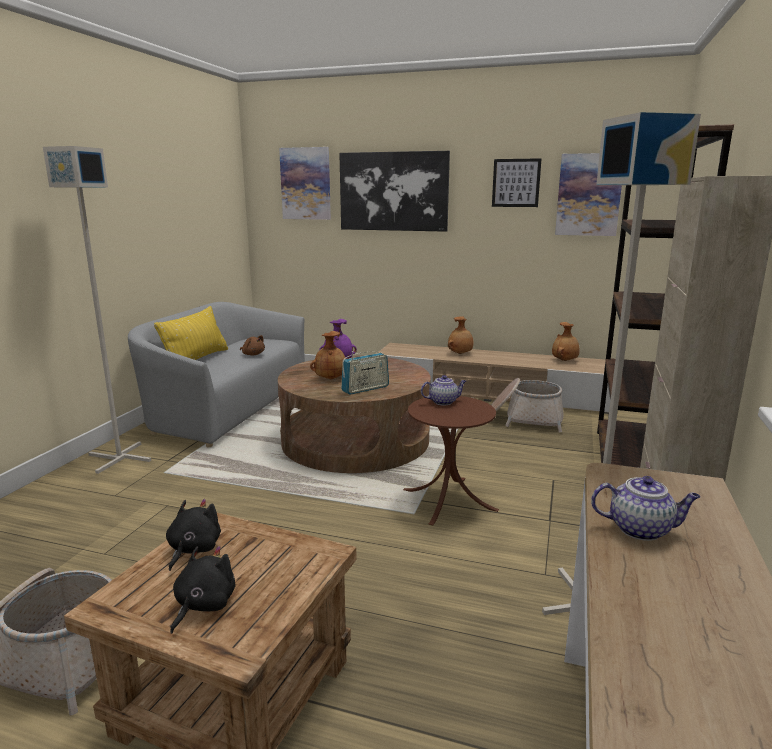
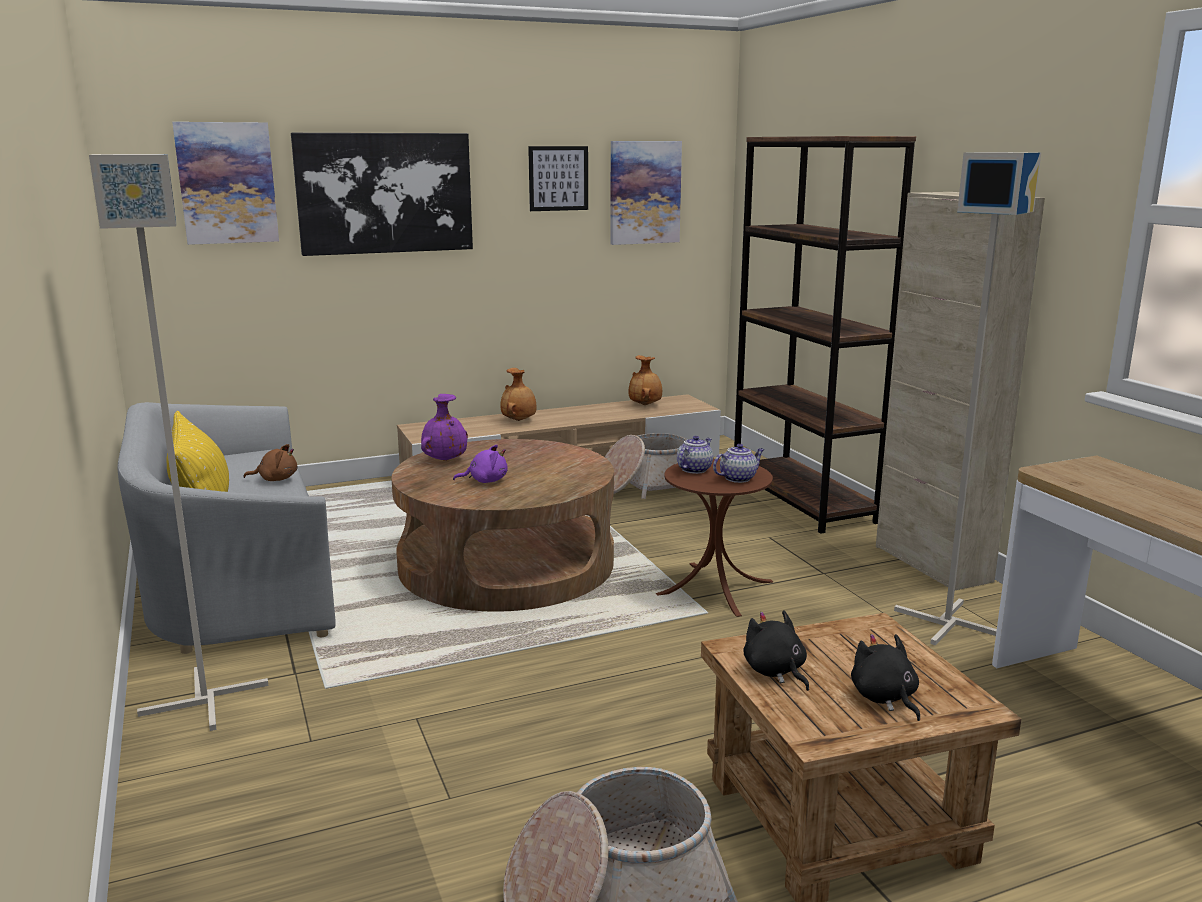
camera: 40 degrees left, 0 degrees up
brown vase [310,331,346,379] -> purple plush toy [453,445,508,483]
radio [341,351,389,395] -> none
teapot [591,476,700,541] -> teapot moved to [713,444,764,483]

